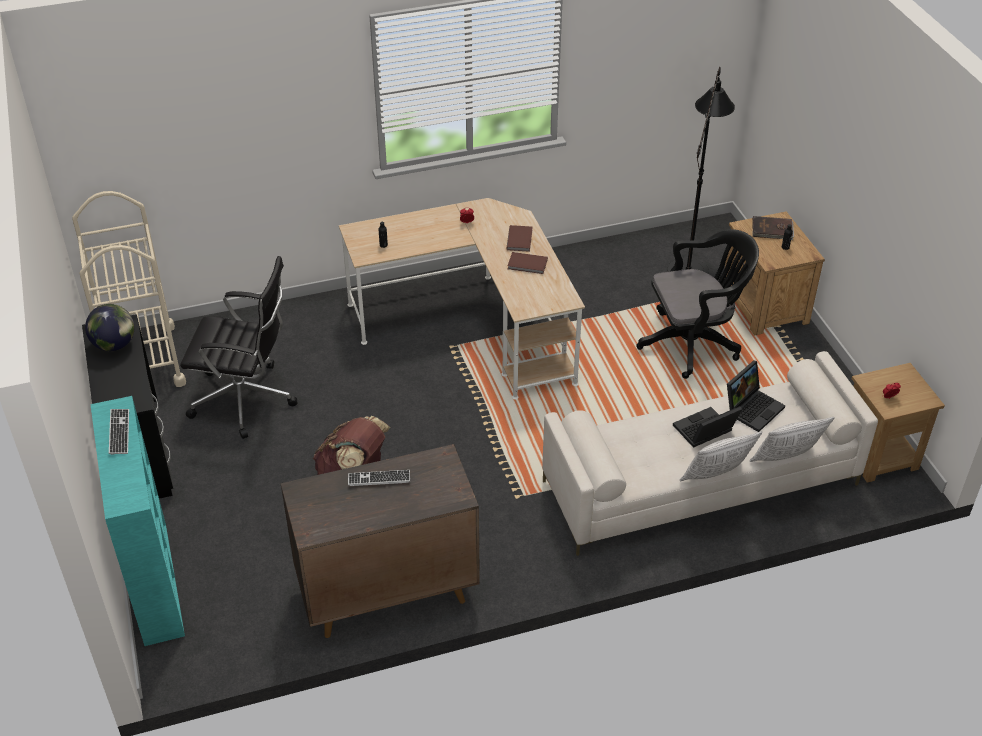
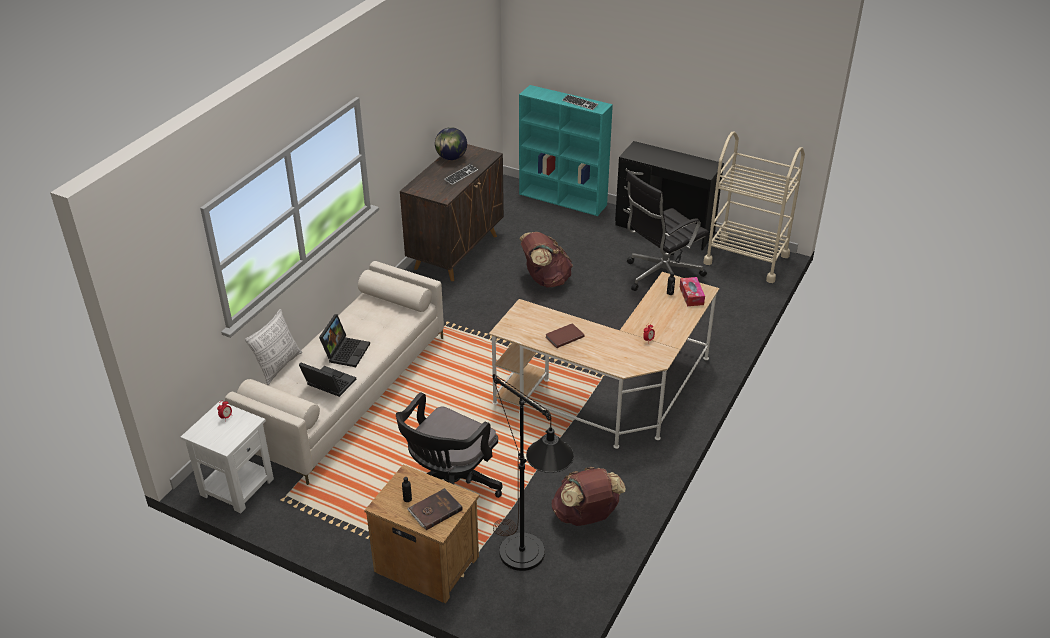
camera: 135 degrees right, 5 degrees down
globe [85,304,134,351] -> globe moved to [435,127,467,160]
brown book [506,225,533,252] -> none
pillow [680,431,762,481] -> none
laptop [727,360,785,432] -> laptop turned 120 degrees clockwise [299,362,356,397]
brown side table [852,363,945,483] -> white side table [180,401,274,513]
none -> brown backpack [551,467,626,526]
none -> tissue box [680,277,705,306]

